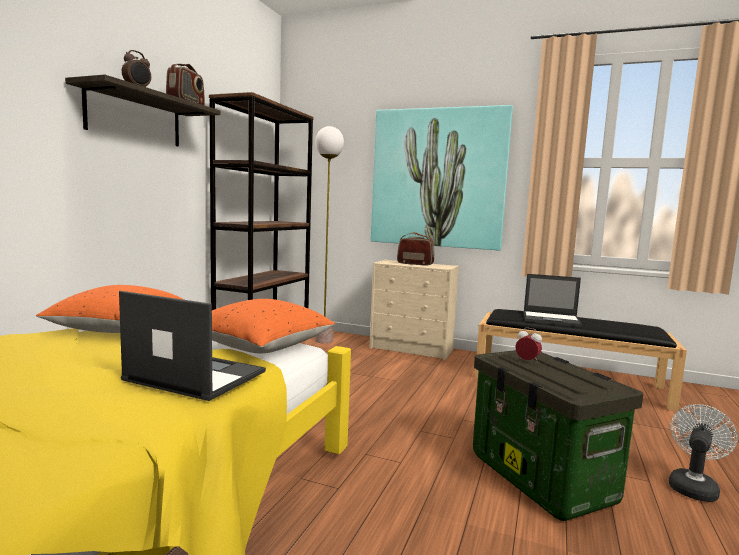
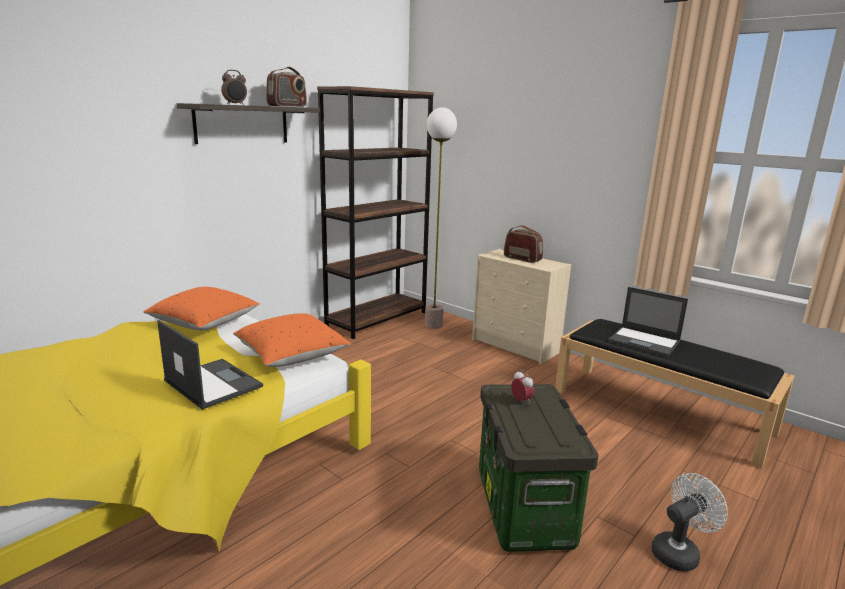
camera: 20 degrees right, 10 degrees up
picture [371,105,513,250] -> none

